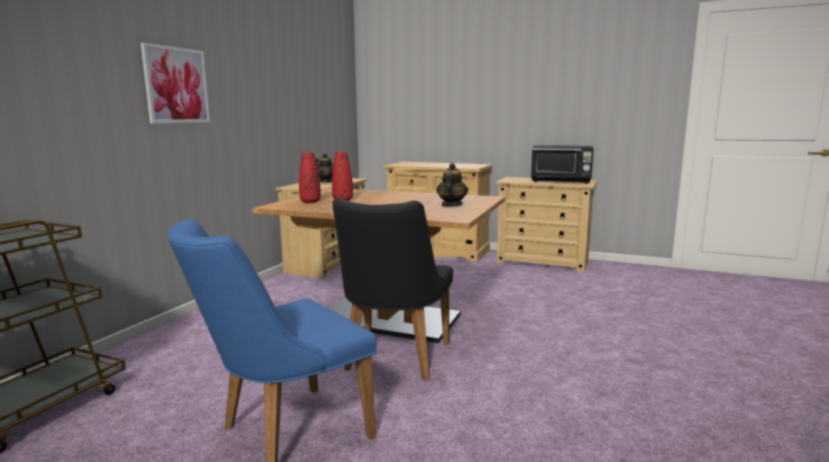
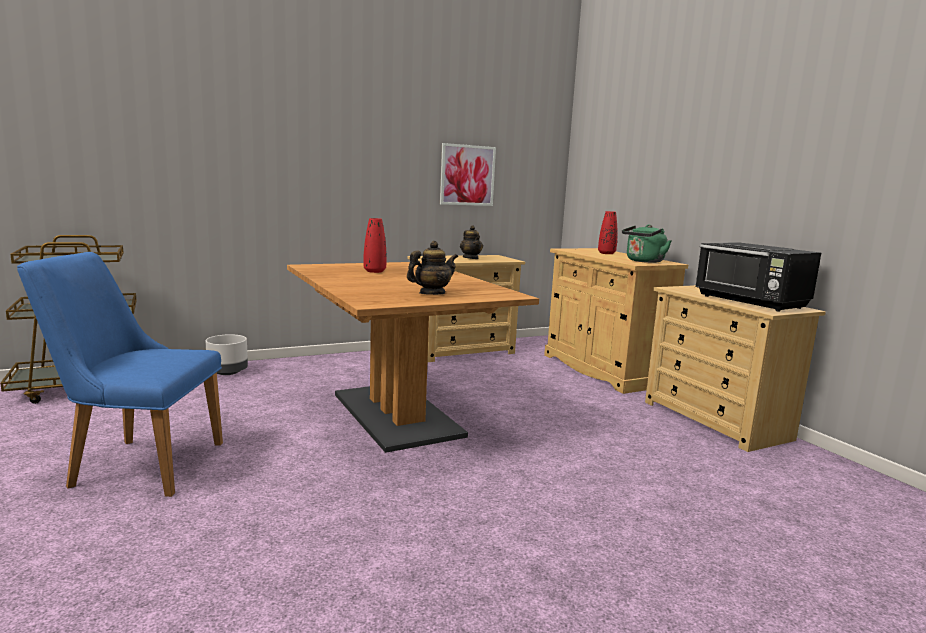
camera: 40 degrees right, 0 degrees up
picture [141,43,210,123] -> picture moved to [440,143,496,206]
red vase [299,153,321,203] -> red vase moved to [598,211,618,254]
black chair [333,198,453,381] -> none
none -> grey planter [206,334,248,375]
none -> green kettle [622,225,671,263]

